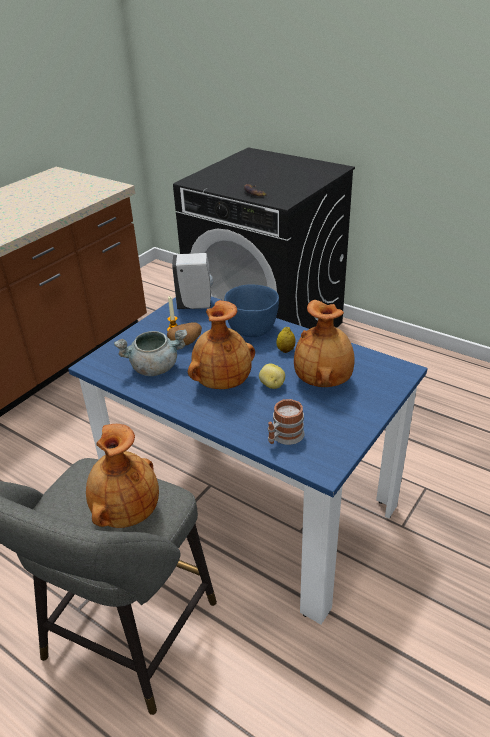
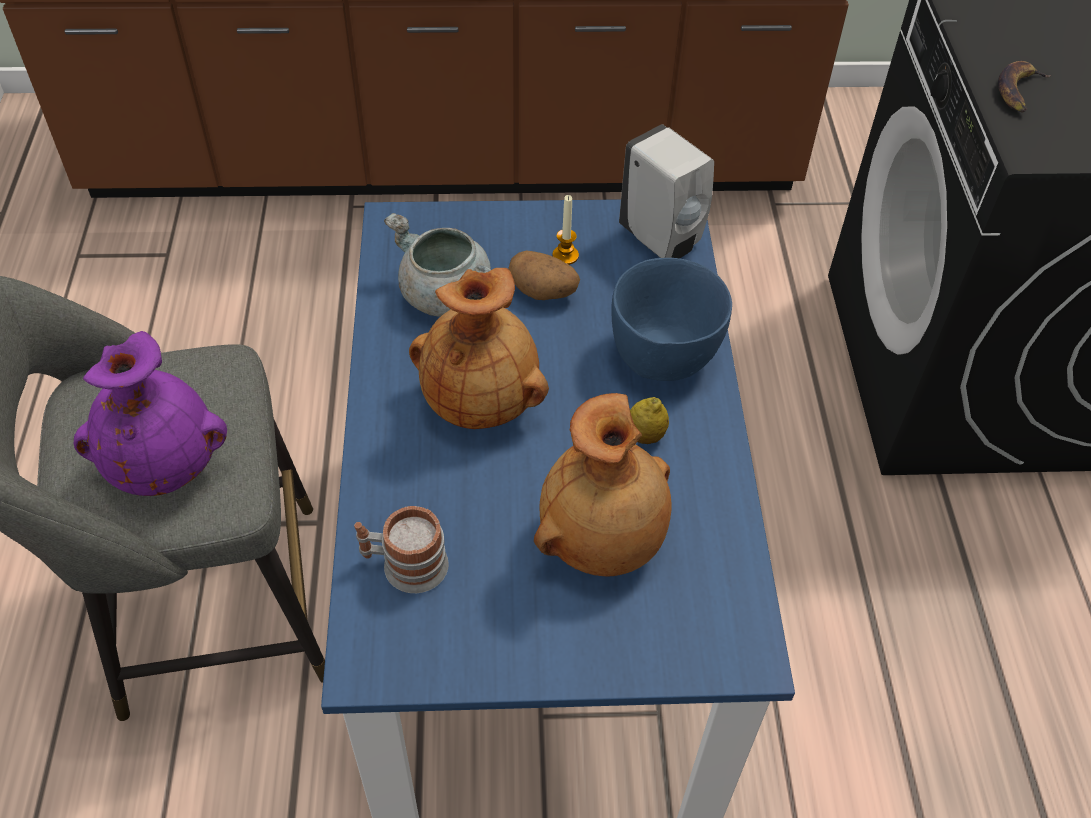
camera: 50 degrees right, 15 degrees up
brown vase [86,424,159,528] -> purple vase [74,331,227,496]
potato [259,364,285,389] -> none

